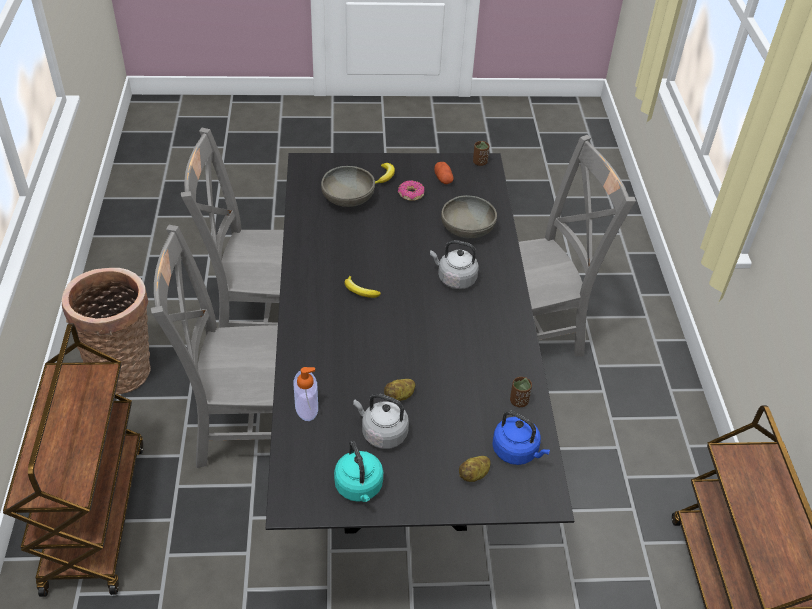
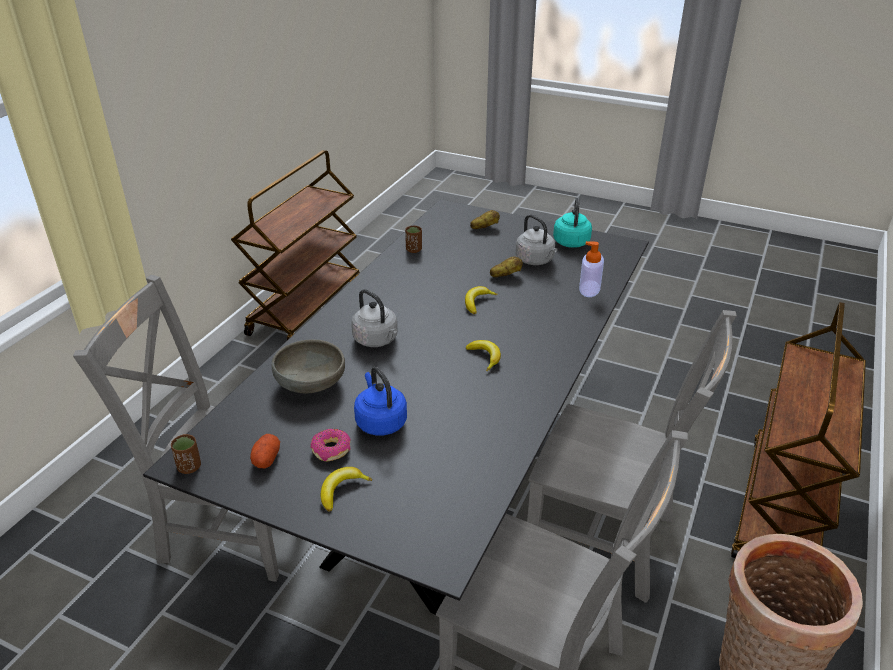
camera: 150 degrees left, 10 degrees down
grey bowl [321,166,375,207] -> none
blue kettle [492,410,550,465] -> blue kettle moved to [354,367,407,435]
none -> banana [465,286,498,314]

